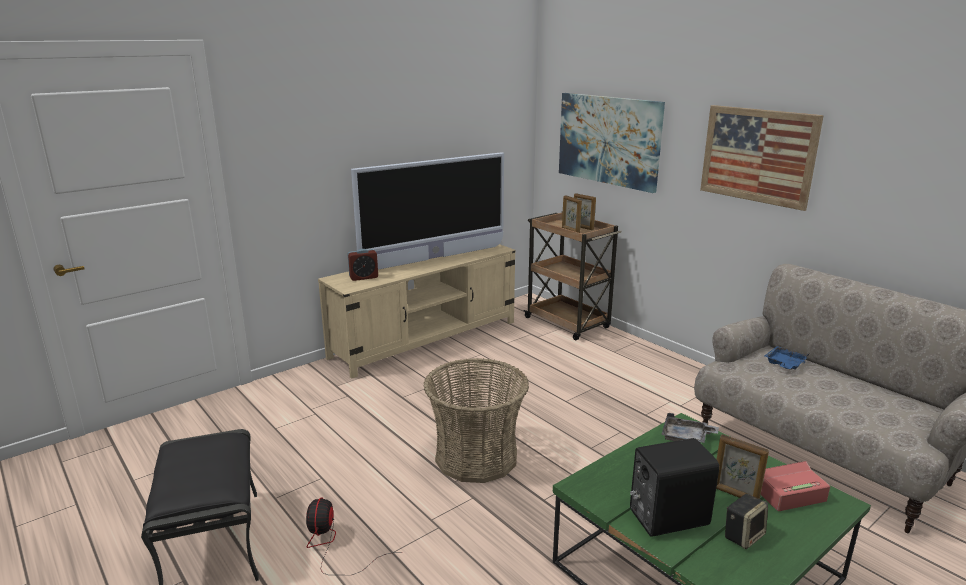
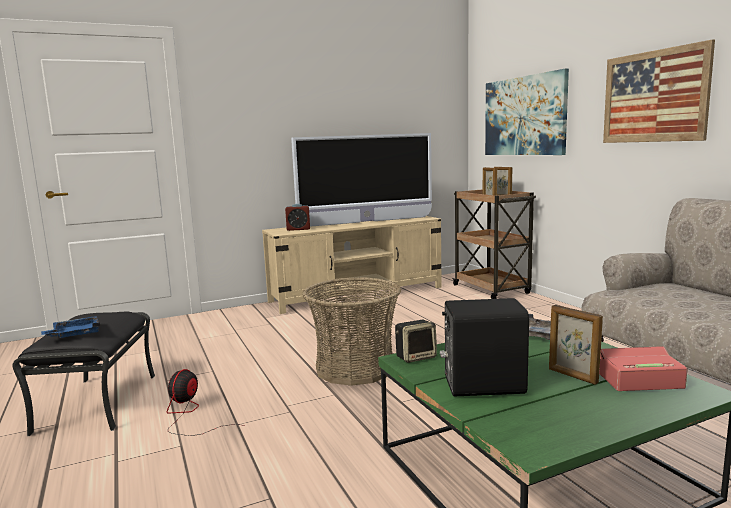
camera: 15 degrees right, 10 degrees down
speaker [725,494,768,549] -> speaker moved to [395,320,437,363]
blue tray [765,346,809,370] -> blue tray moved to [41,316,101,338]

